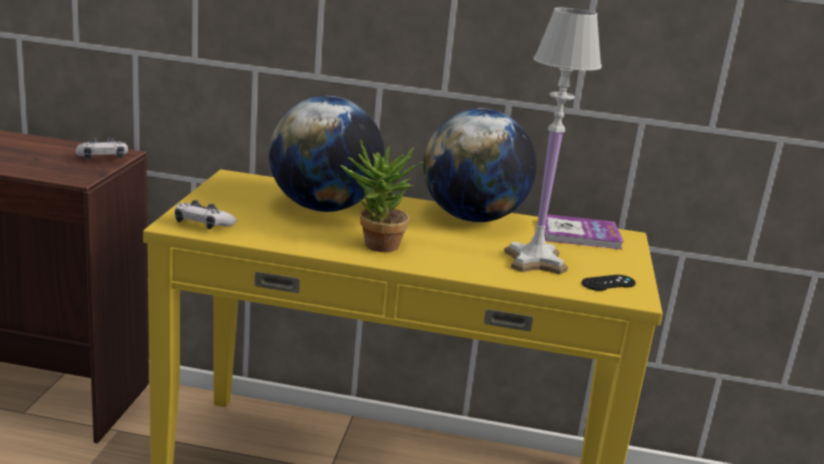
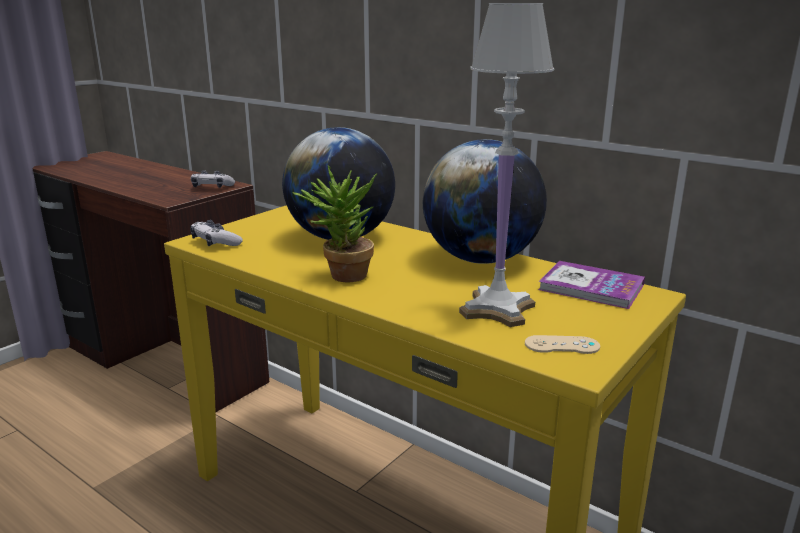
camera: 30 degrees right, 0 degrees up
black game controller [582,275,636,291] -> beige game controller [525,335,600,354]

